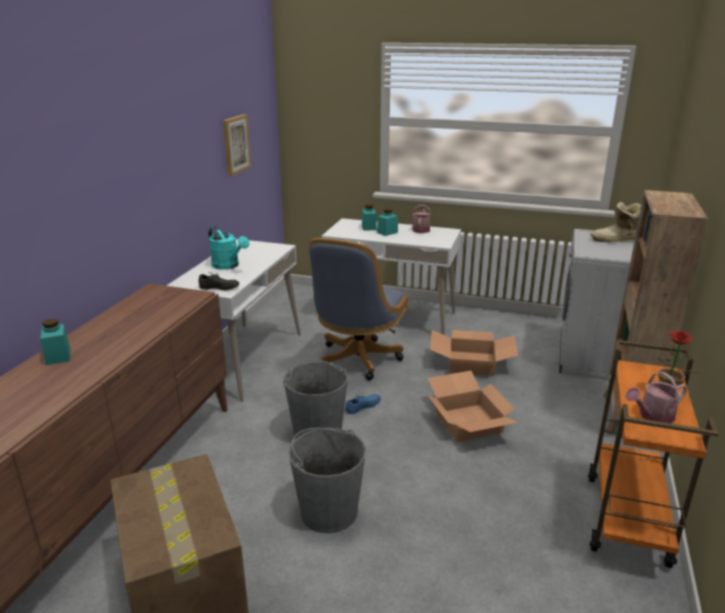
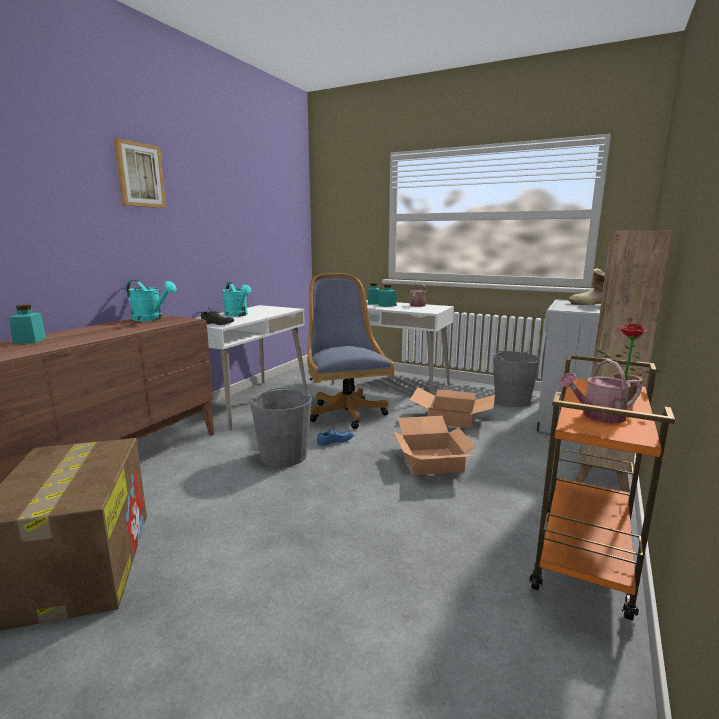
camera: 10 degrees right, 10 degrees down
picture [223,114,251,176] -> picture moved to [114,138,166,208]
grey bucket [288,428,366,533] -> grey bucket moved to [493,351,540,407]
blue office chair [309,238,408,380] -> blue office chair turned 135 degrees clockwise [307,273,394,429]
none -> turquoise watering can [126,280,177,321]

